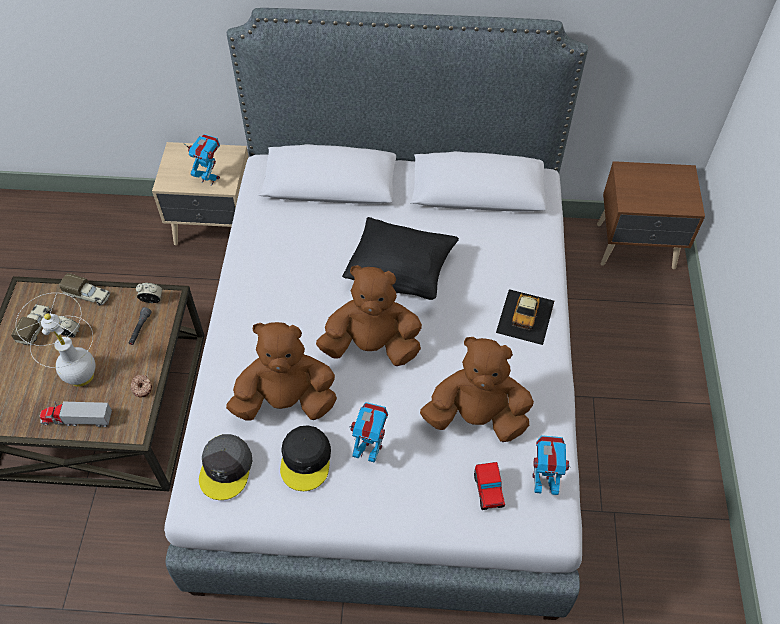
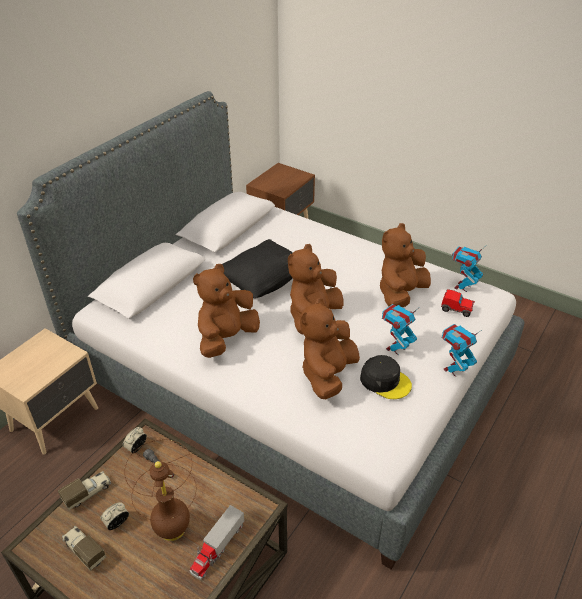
camera: 60 degrees left, 15 degrees down
white table lamp [16,293,95,387] -> brown table lamp [124,440,196,541]
donut [131,375,152,398] -> none
toy robot [183,134,220,186] -> toy robot moved to [442,324,482,377]
grey cap [199,434,252,500] -> none
toy car [496,289,554,345] -> none
none -> brown plush toy [193,264,260,358]

